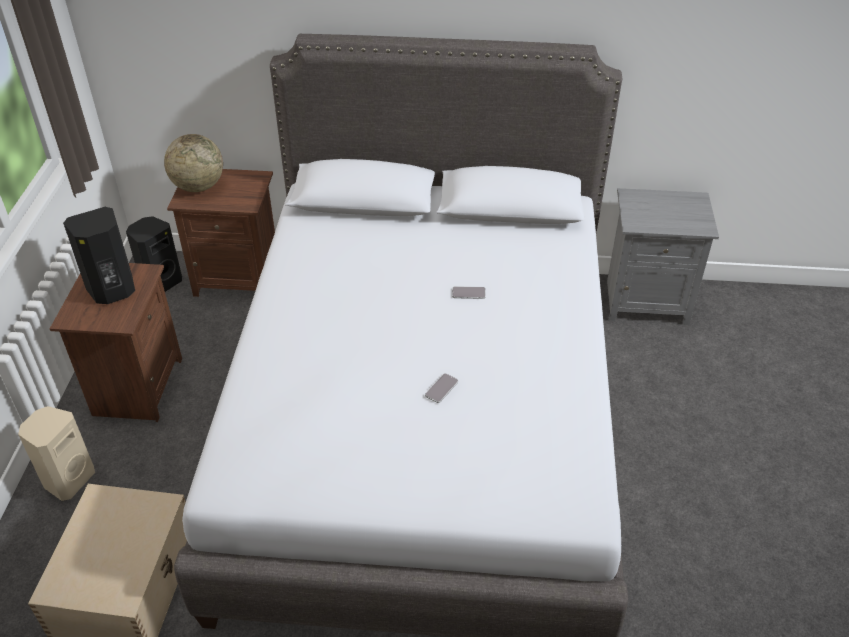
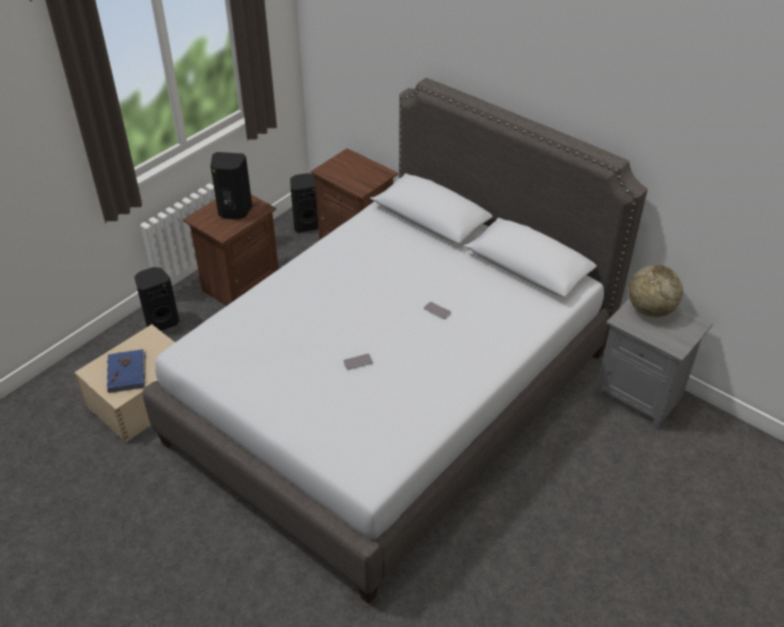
camera: 35 degrees right, 0 degrees up
beige speaker [18,406,95,501] -> black speaker [134,267,179,331]
globe [164,134,223,192] -> globe moved to [629,265,683,317]
none -> blue book [107,349,146,393]

